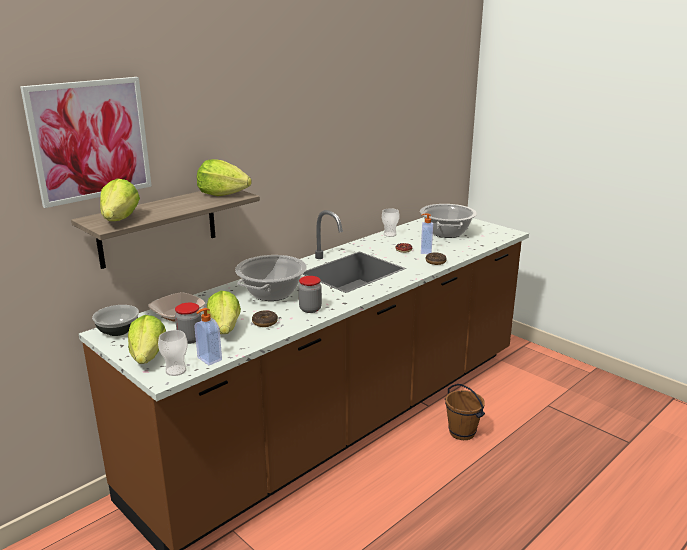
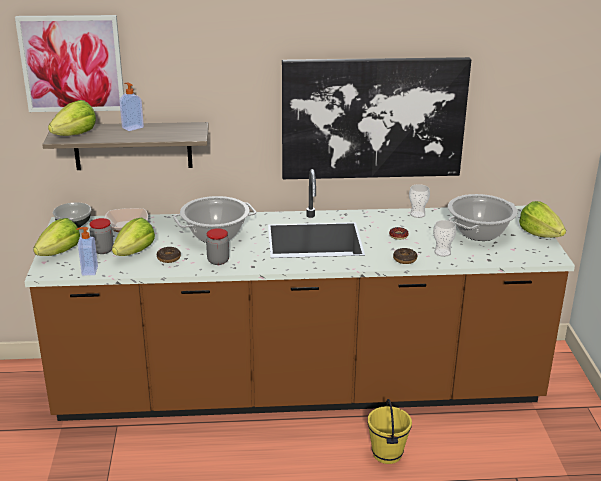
camera: 40 degrees right, 5 degrees up
cup [158,330,188,376] -> cup moved to [433,220,456,257]
lettuce [197,159,252,196] -> lettuce moved to [519,201,566,238]
soap dispenser [421,214,433,254] -> soap dispenser moved to [120,82,144,131]
brown bucket [445,384,485,440] -> yellow bucket [368,399,412,464]
none -> picture [282,57,471,179]

